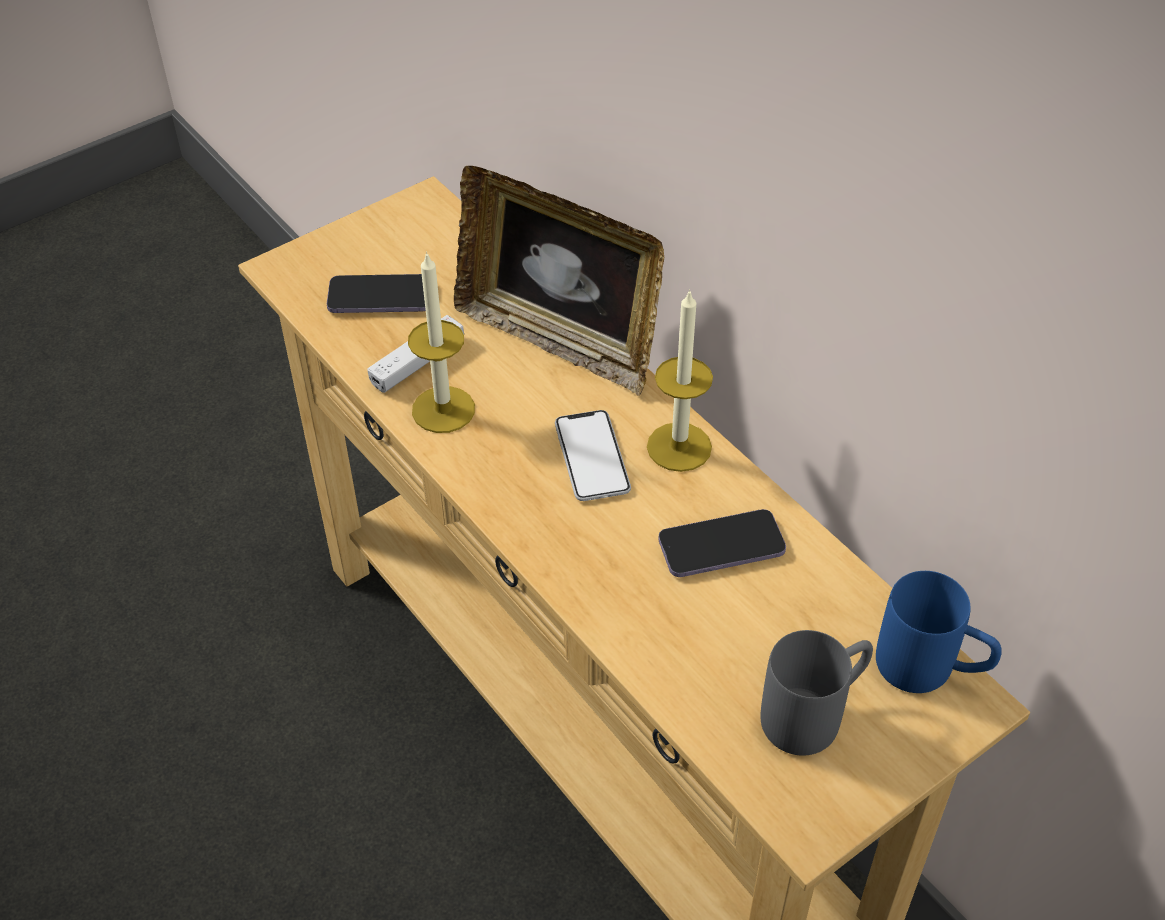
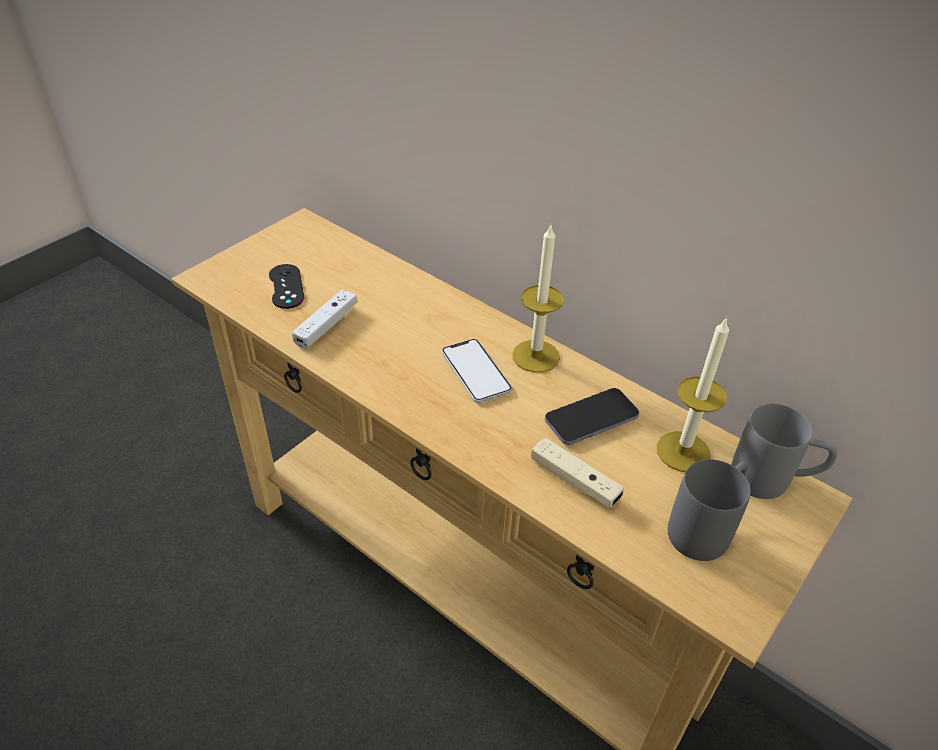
camera: 15 degrees left, 5 degrees down
phone [327,274,426,313] -> black game controller [269,264,304,309]
candle [408,251,475,433] -> candle moved to [657,316,729,472]
picture frame [454,166,664,396] -> none
blue mug [876,571,1002,693] -> grey mug [731,403,837,499]
none -> beige game controller [531,438,624,508]

